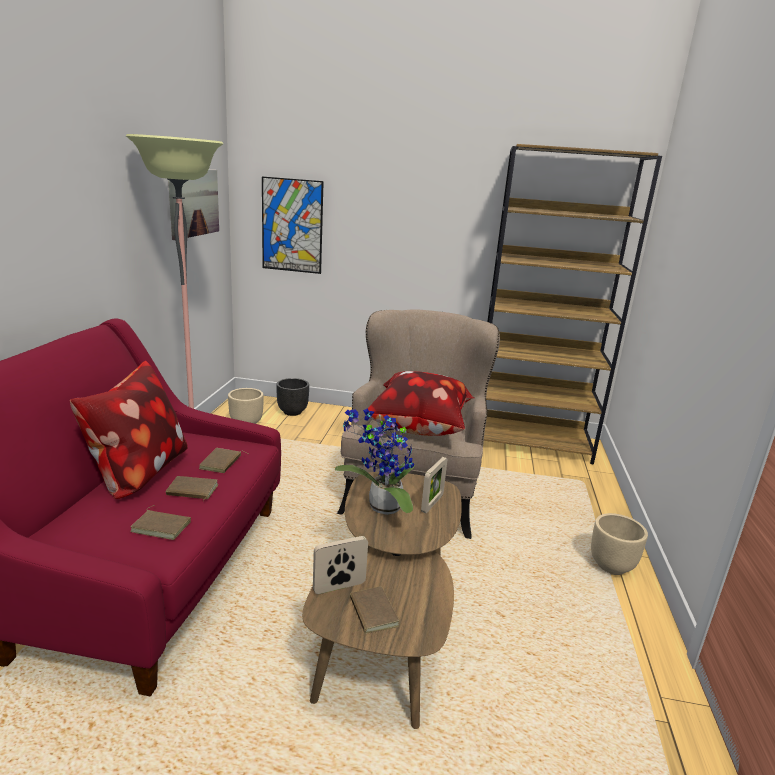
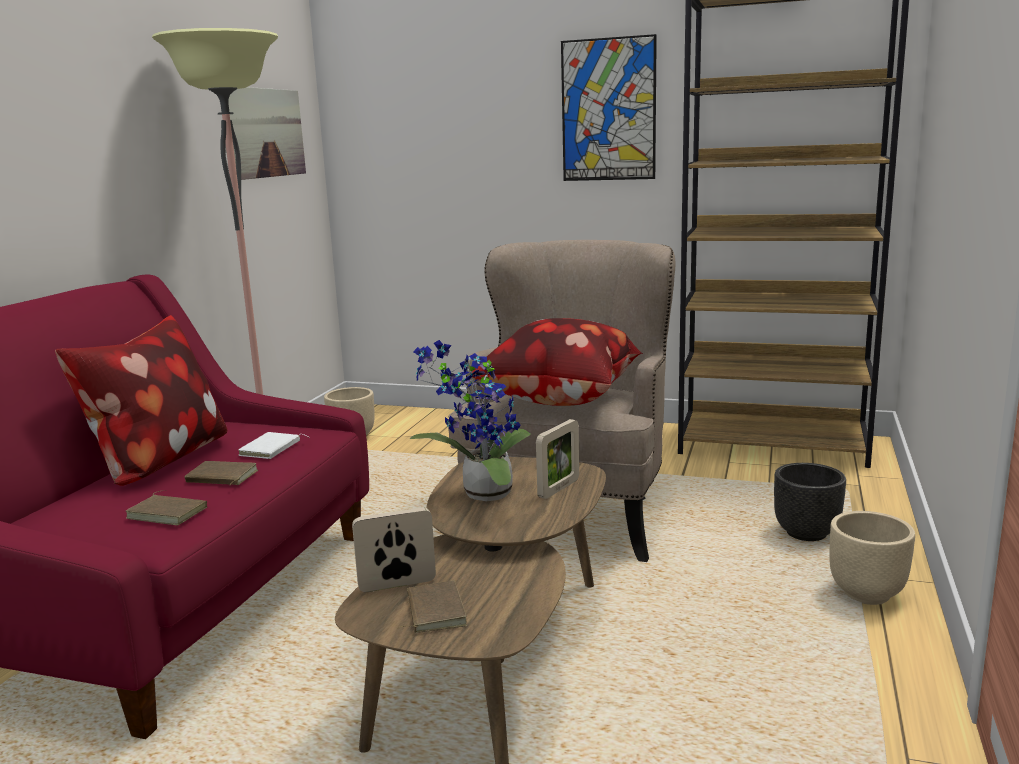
camera: 10 degrees right, 5 degrees down
brown book [199,448,248,473] -> white book [239,432,310,459]
picture [262,176,324,274] -> picture moved to [561,34,657,181]
black planter [276,378,309,416] -> black planter moved to [774,463,846,541]

